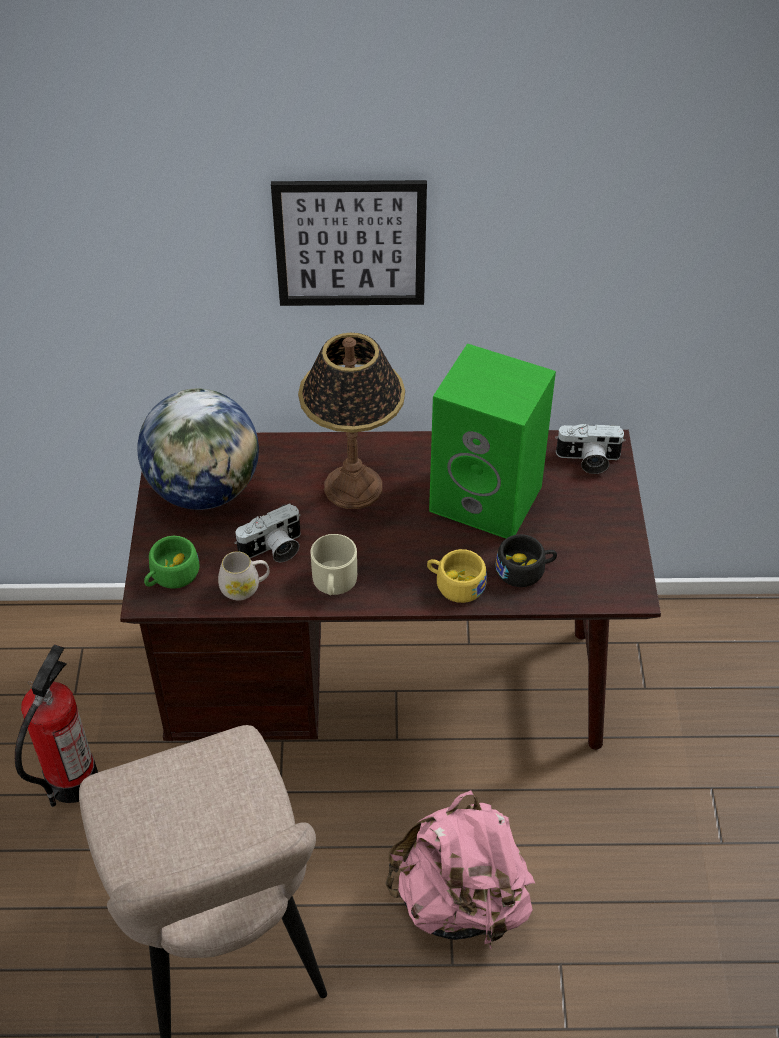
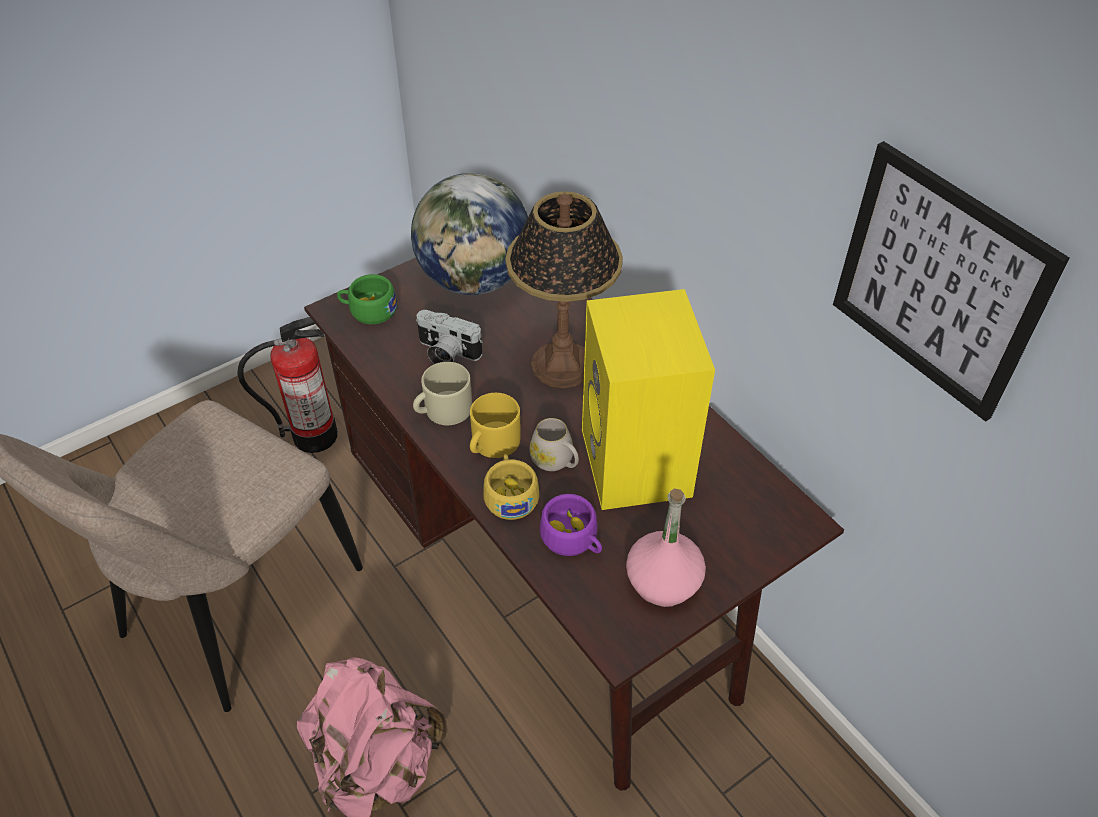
camera: 55 degrees right, 0 degrees up
white mug [218,551,269,601] -> white mug moved to [530,418,579,471]
picture [271,180,427,306] -> picture moved to [833,141,1069,422]
green speaker [429,343,556,538] -> yellow speaker [582,289,715,510]
black cup [495,534,557,587] -> purple cup [540,494,602,556]
camera [555,424,625,474] -> none
none -> yellow mug [470,393,521,458]
none -> pink bottle [626,489,706,607]

